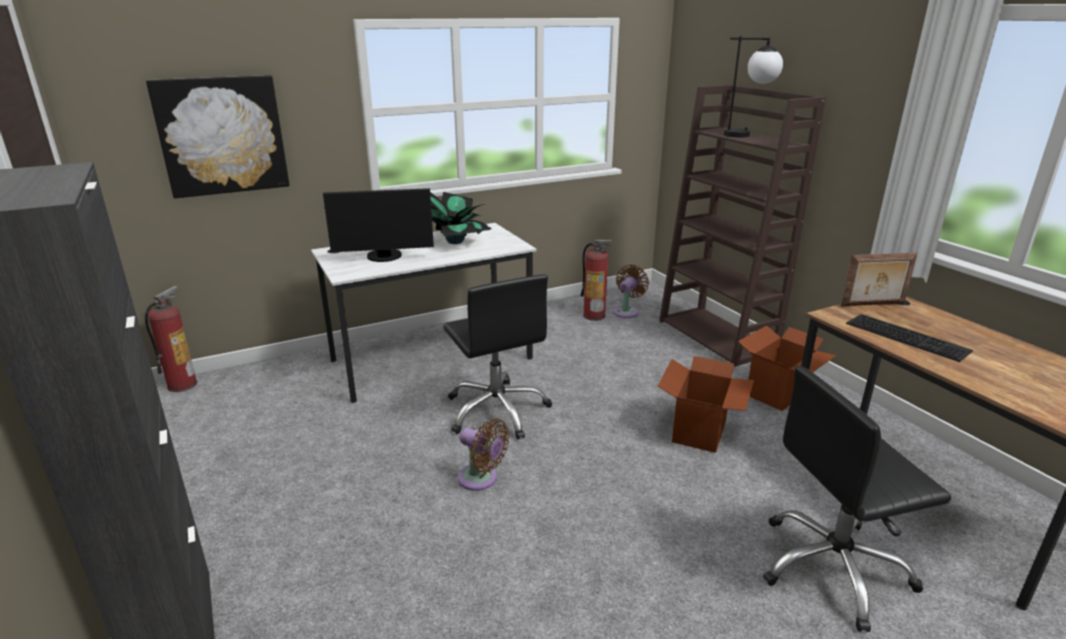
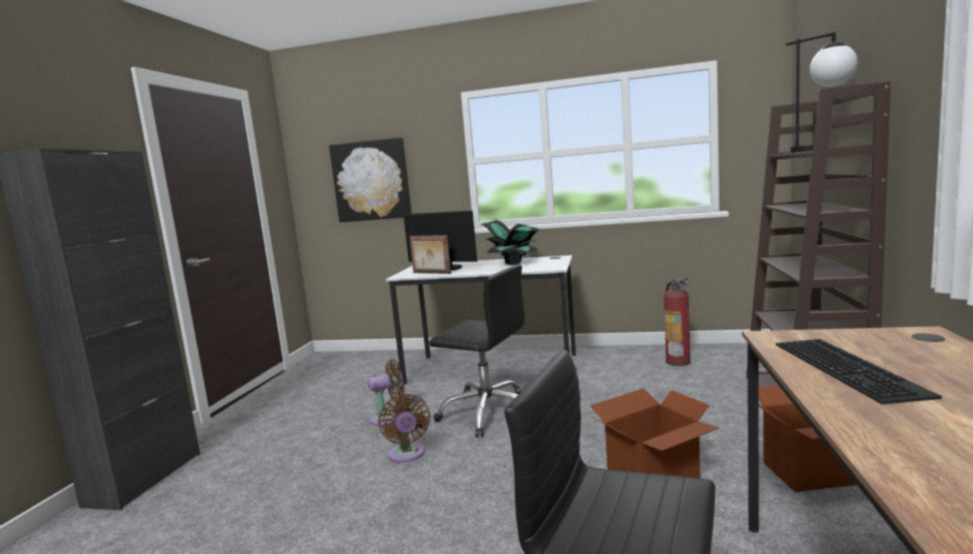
camera: 40 degrees right, 15 degrees down
fire extinguisher [145,286,197,392] -> none
black office chair [443,274,552,439] -> black office chair turned 75 degrees counterclockwise [429,264,525,437]
brown fan [613,265,649,318] -> brown fan moved to [368,359,405,426]
picture frame [841,252,917,306] -> picture frame moved to [409,235,451,274]

